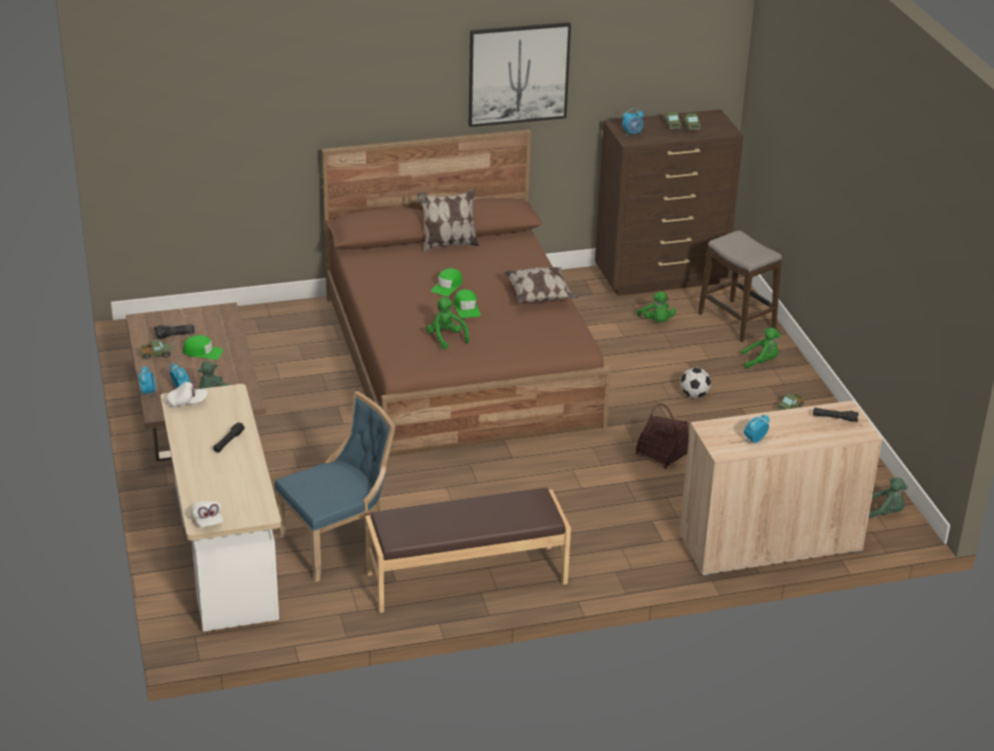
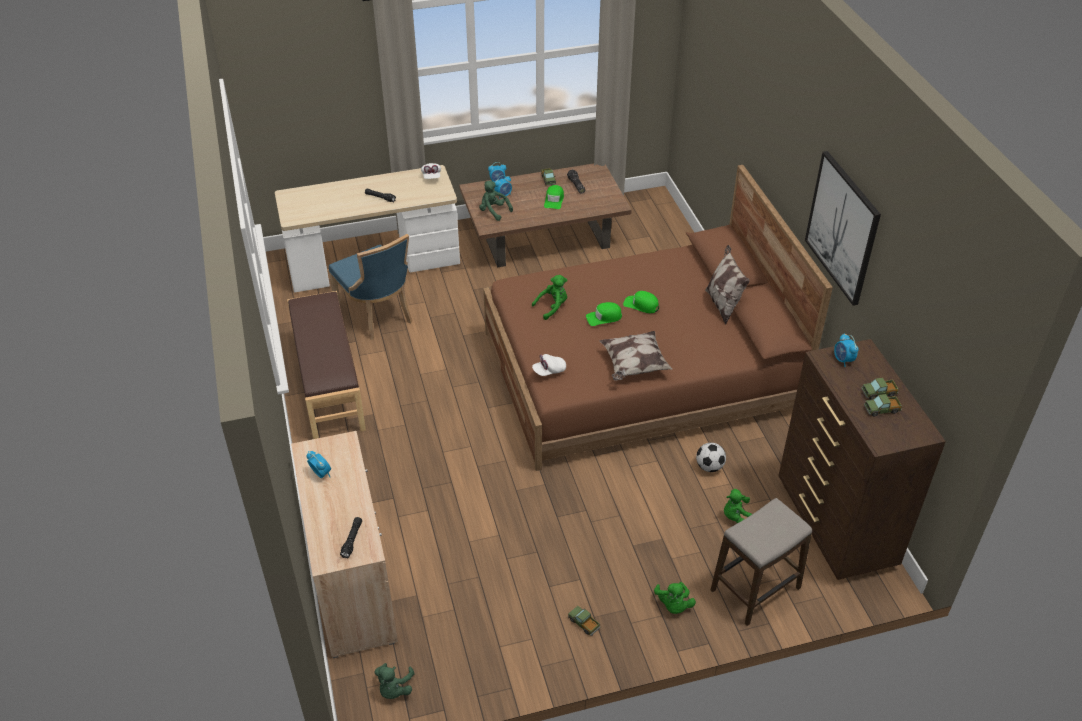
camera: 90 degrees right, 10 degrees up
white cap [191,501,223,527] -> white cap moved to [532,354,566,376]
basket [636,403,689,469] -> none
football [680,368,711,398] -> football moved to [696,443,726,472]

